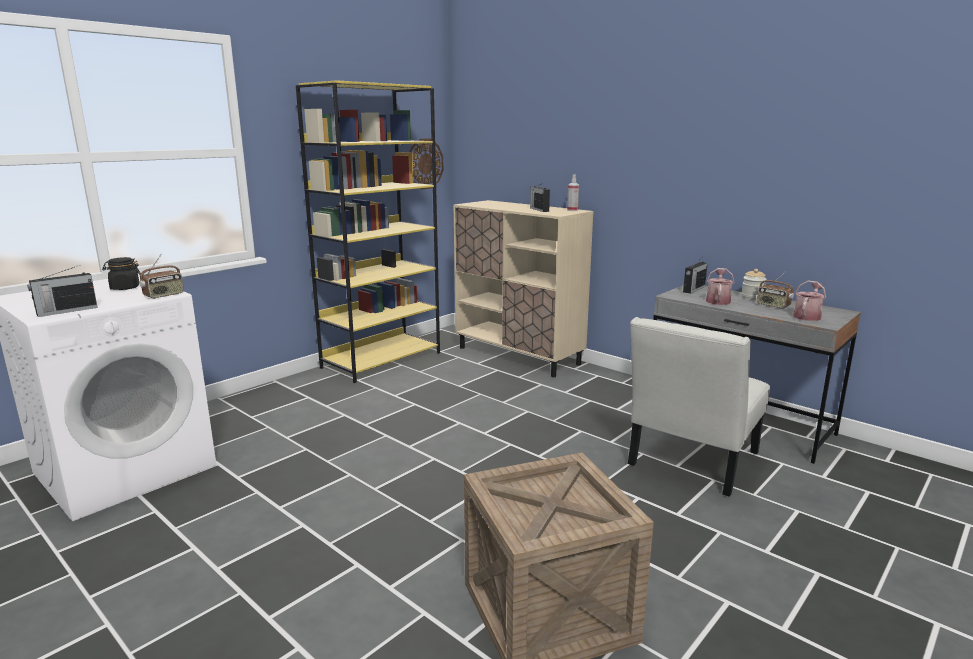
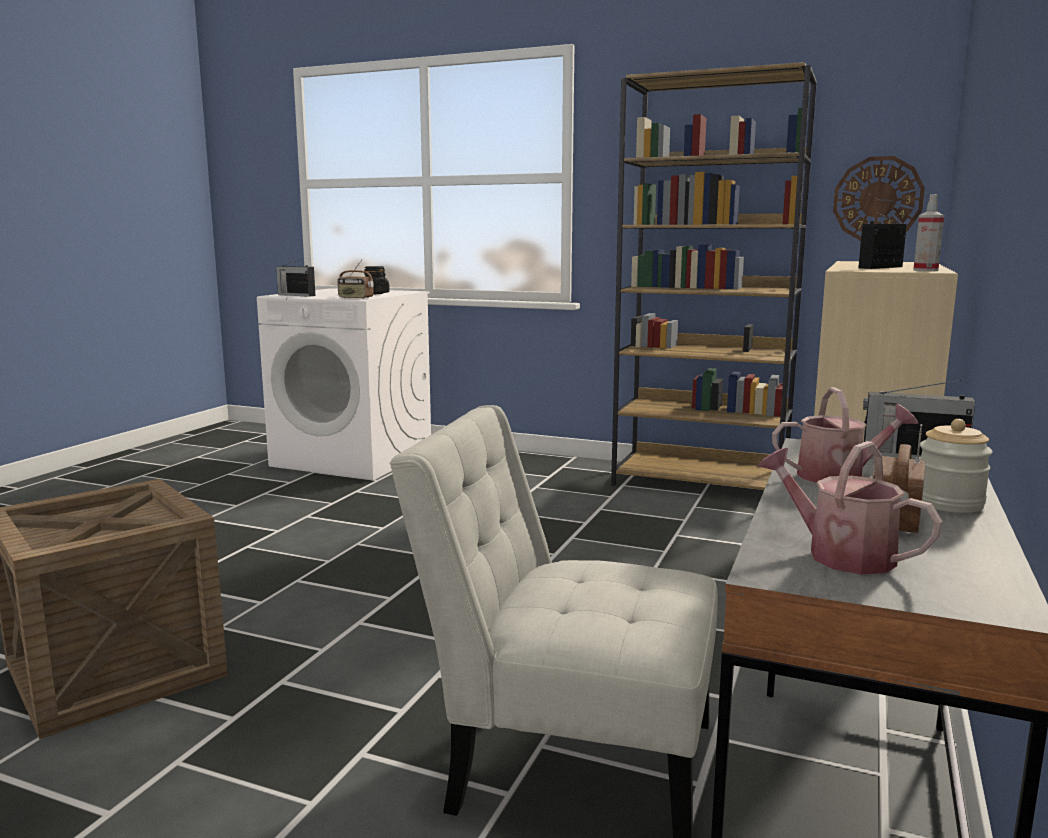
camera: 70 degrees right, 5 degrees down
yellow bookcase [296,80,440,383] -> brown bookcase [611,62,817,490]
watering can [793,280,826,321] -> watering can turned 150 degrees counterclockwise [757,441,943,574]

